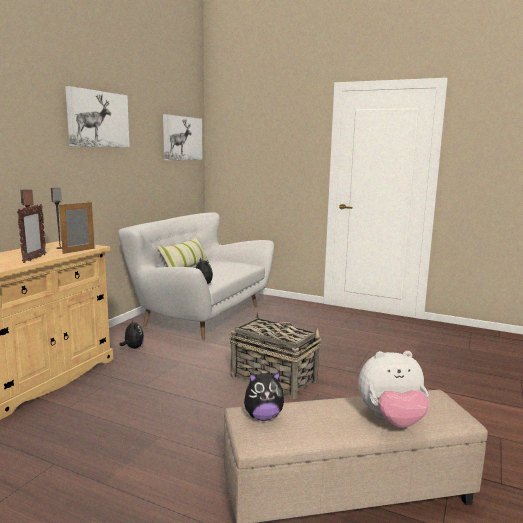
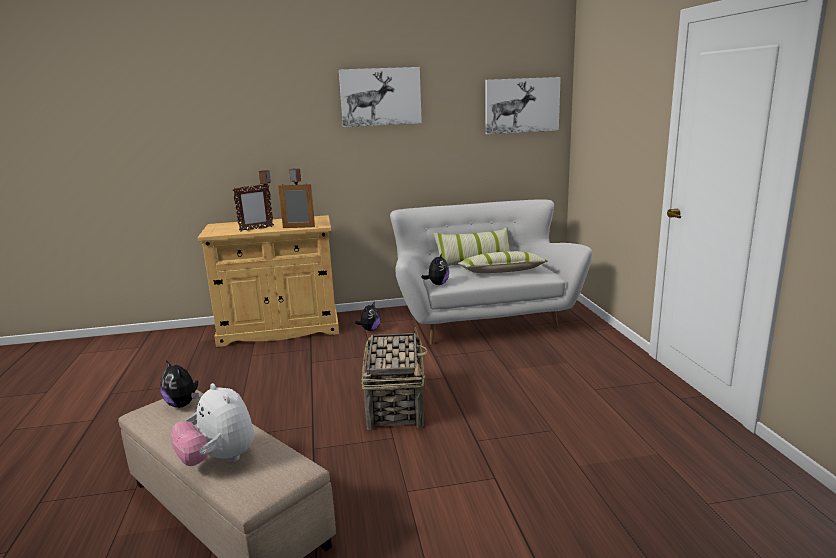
camera: 55 degrees right, 5 degrees up
none -> pillow [458,251,548,273]

